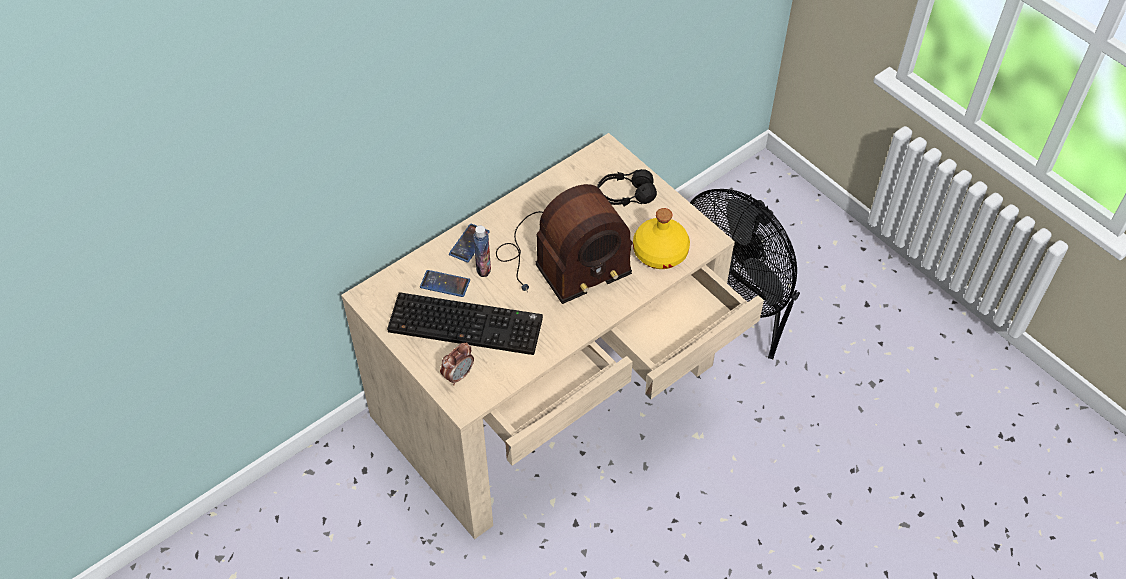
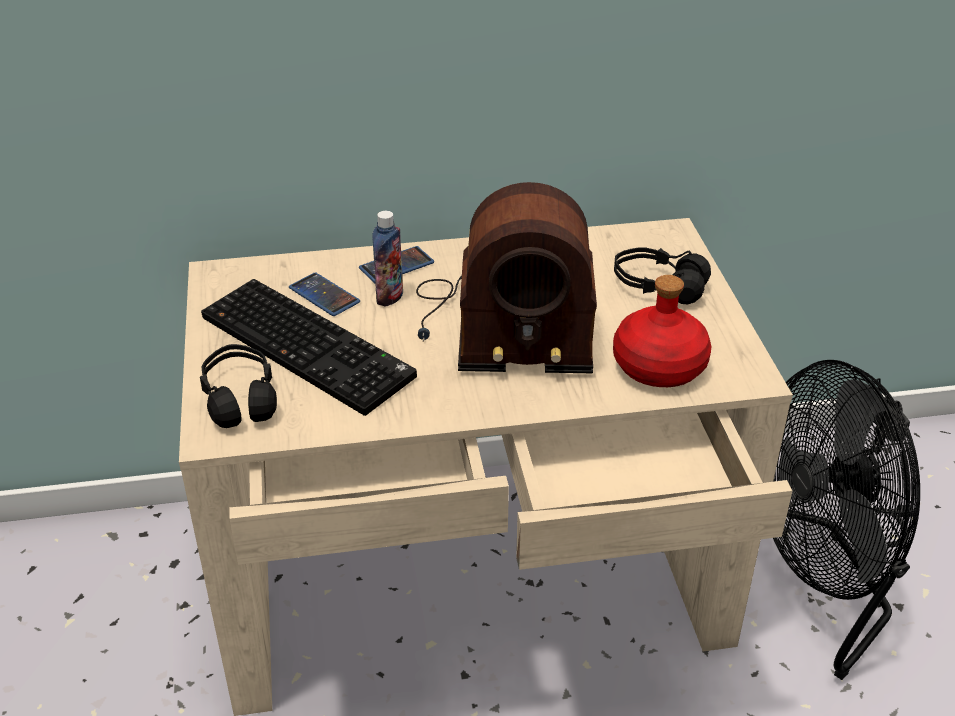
camera: 30 degrees right, 15 degrees down
alarm clock [440,342,474,386] -> black headphones [200,344,277,428]
yellow bottle [633,208,690,269] -> red bottle [613,275,712,387]

